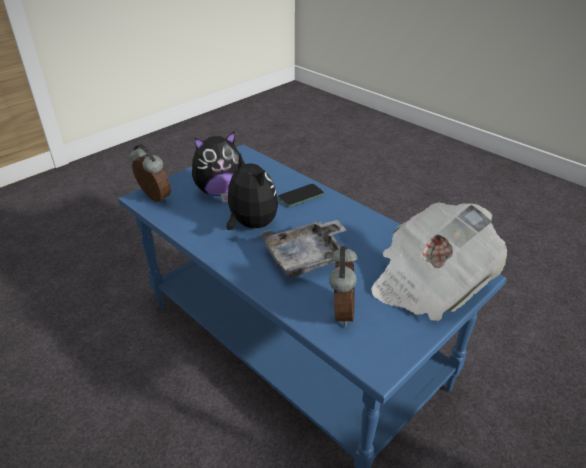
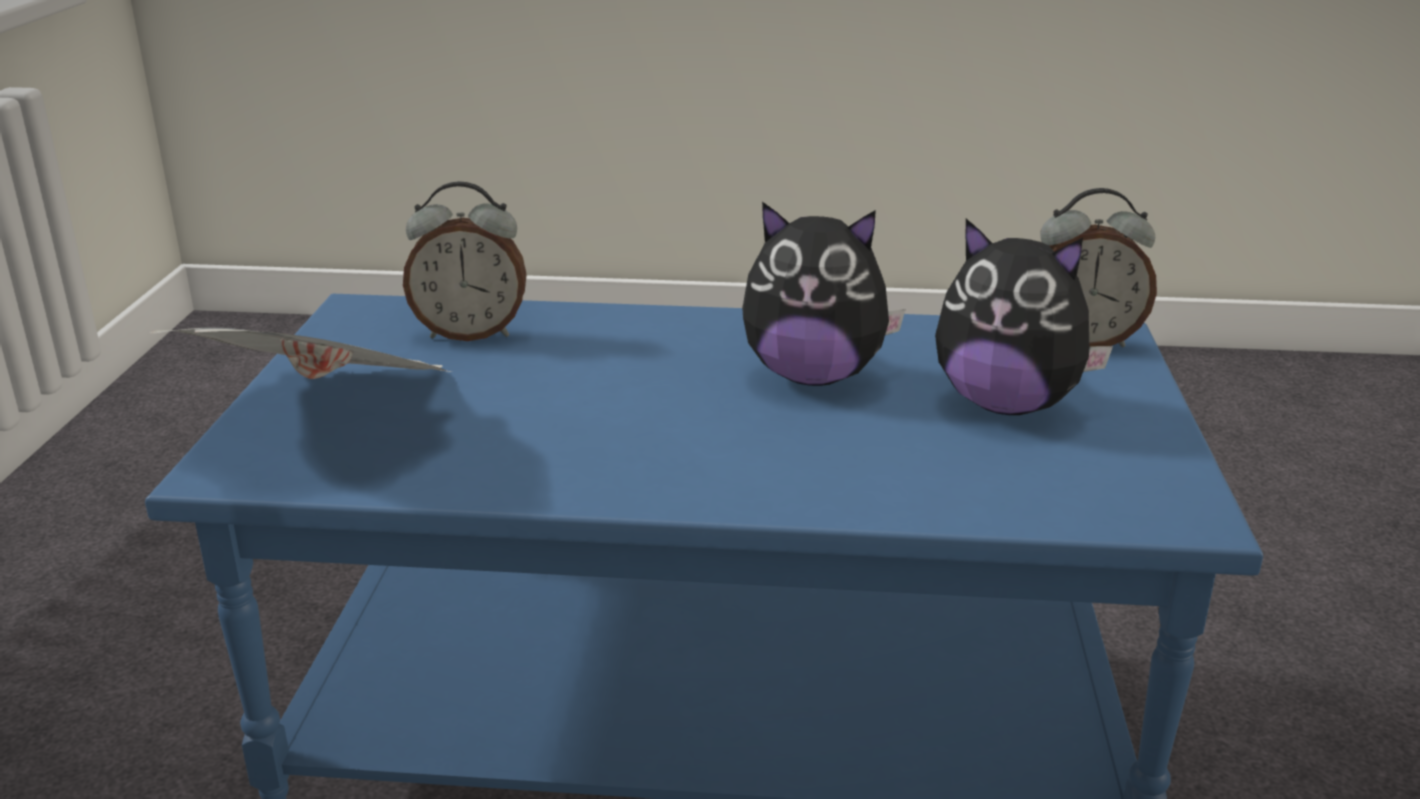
camera: 140 degrees right, 10 degrees down
plush toy [192,131,240,196] -> plush toy turned 90 degrees counterclockwise [935,219,1113,415]
grey tray [261,220,347,278] -> none
phone [277,184,325,207] -> none
alarm clock [329,246,357,327] -> alarm clock turned 60 degrees counterclockwise [403,181,527,341]

